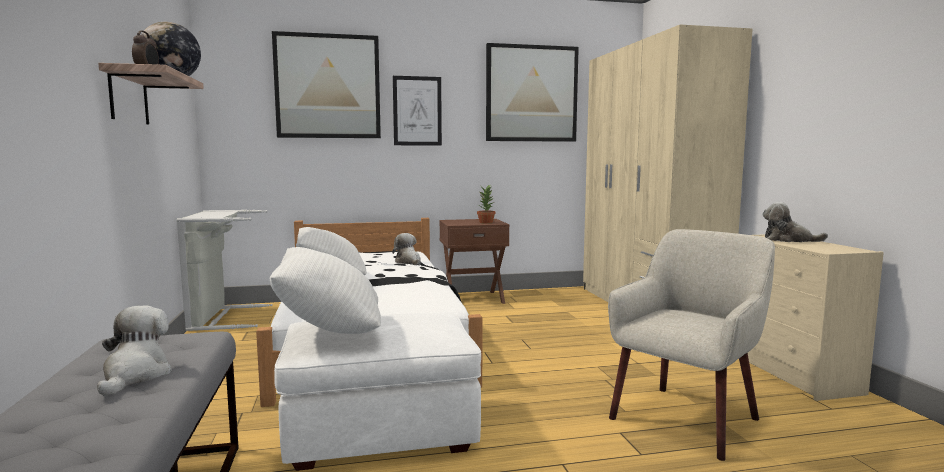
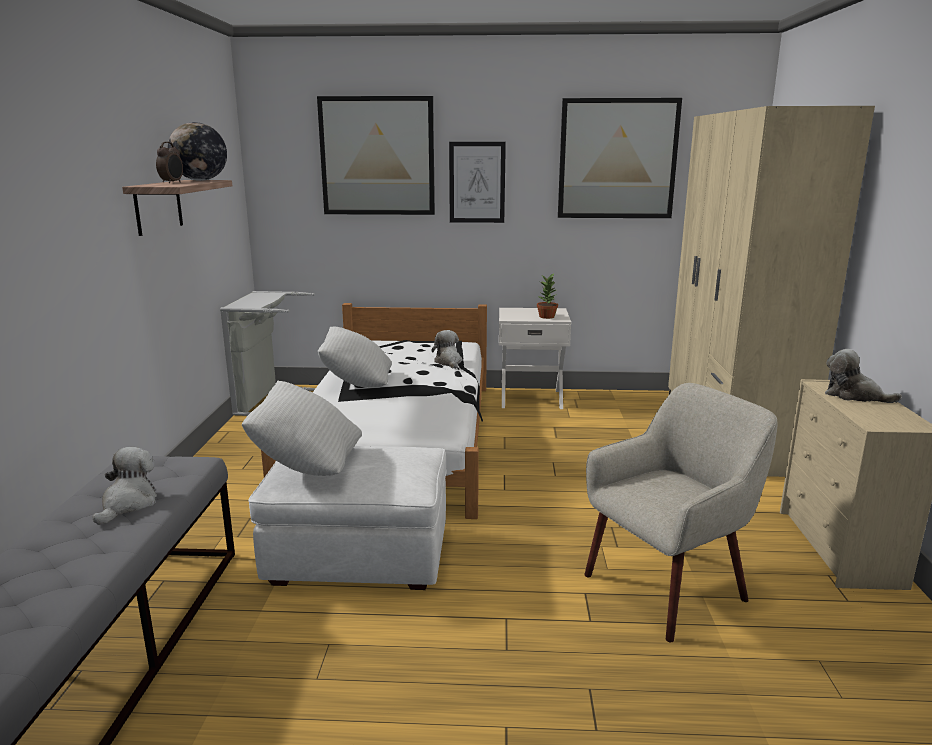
camera: 15 degrees right, 10 degrees up
brown nightstand [439,219,509,304] -> white nightstand [499,308,571,409]

